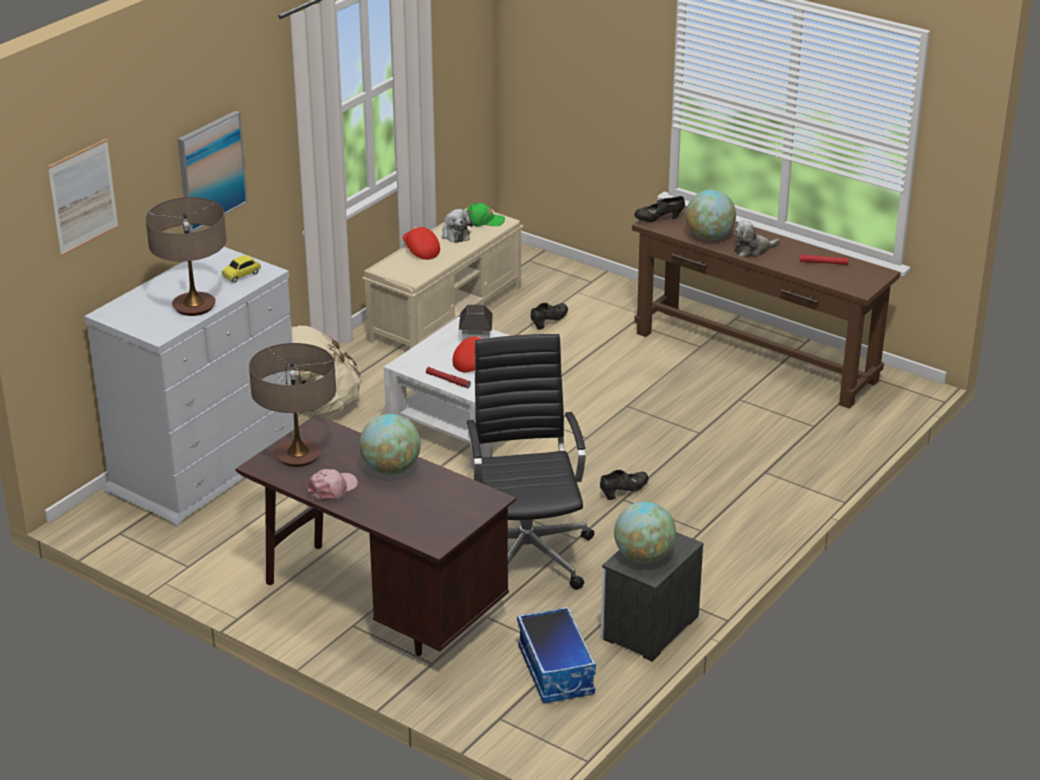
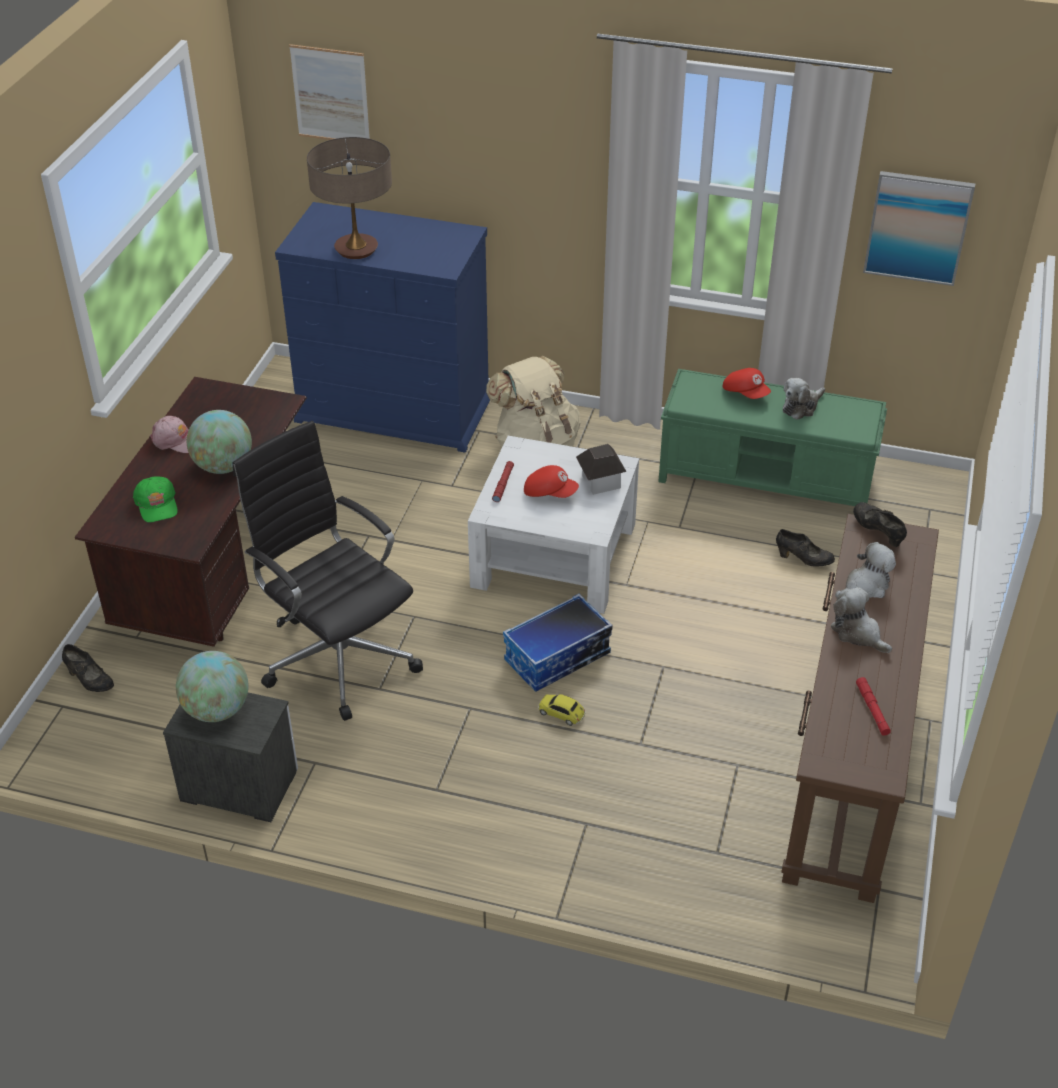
camera: 70 degrees right, 10 degrees up
white dresser [84,247,298,527] -> blue dresser [275,202,490,453]
picture [178,111,248,233] -> picture moved to [863,171,975,286]
toy car [221,255,261,283] -> toy car moved to [538,694,585,726]
table lamp [249,343,336,467] -> none
beige bench [362,208,523,349] -> green bench [658,369,887,506]
red cap [403,227,440,260] -> red cap turned 105 degrees clockwise [723,368,771,399]
green cap [466,203,505,227] -> green cap moved to [133,476,178,523]
black office chair [467,334,594,590] -> black office chair turned 105 degrees counterclockwise [233,421,423,721]
storage box [517,607,596,703] -> storage box moved to [503,594,613,692]
black shoe [600,470,649,500] -> black shoe moved to [62,644,114,692]
globe [686,190,736,240] -> plush toy [835,542,896,598]

